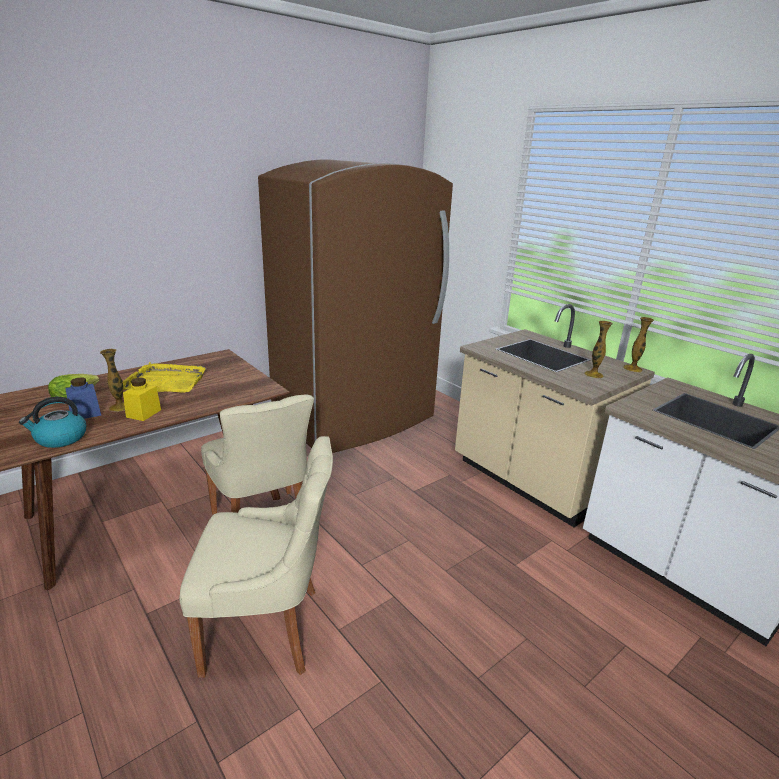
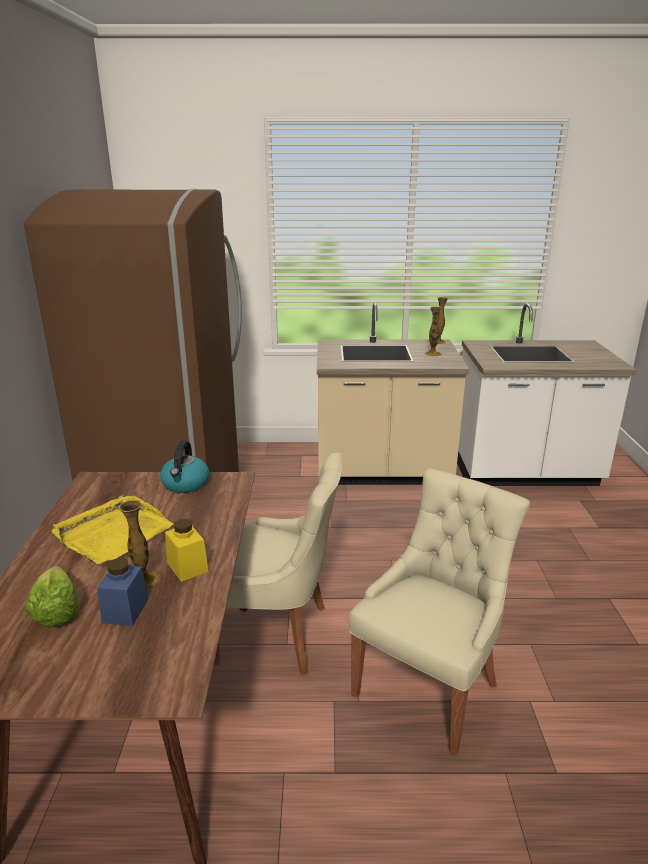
camera: 50 degrees left, 0 degrees up
kettle [19,397,86,448] -> kettle moved to [160,441,209,493]

